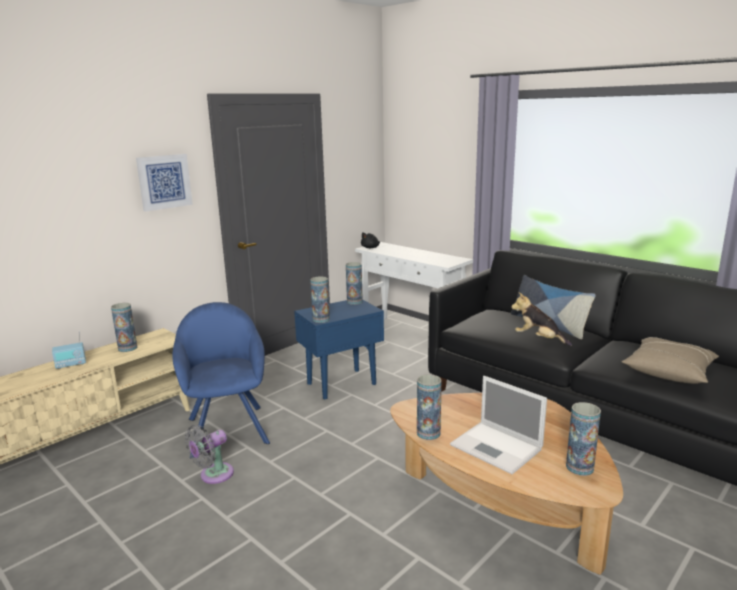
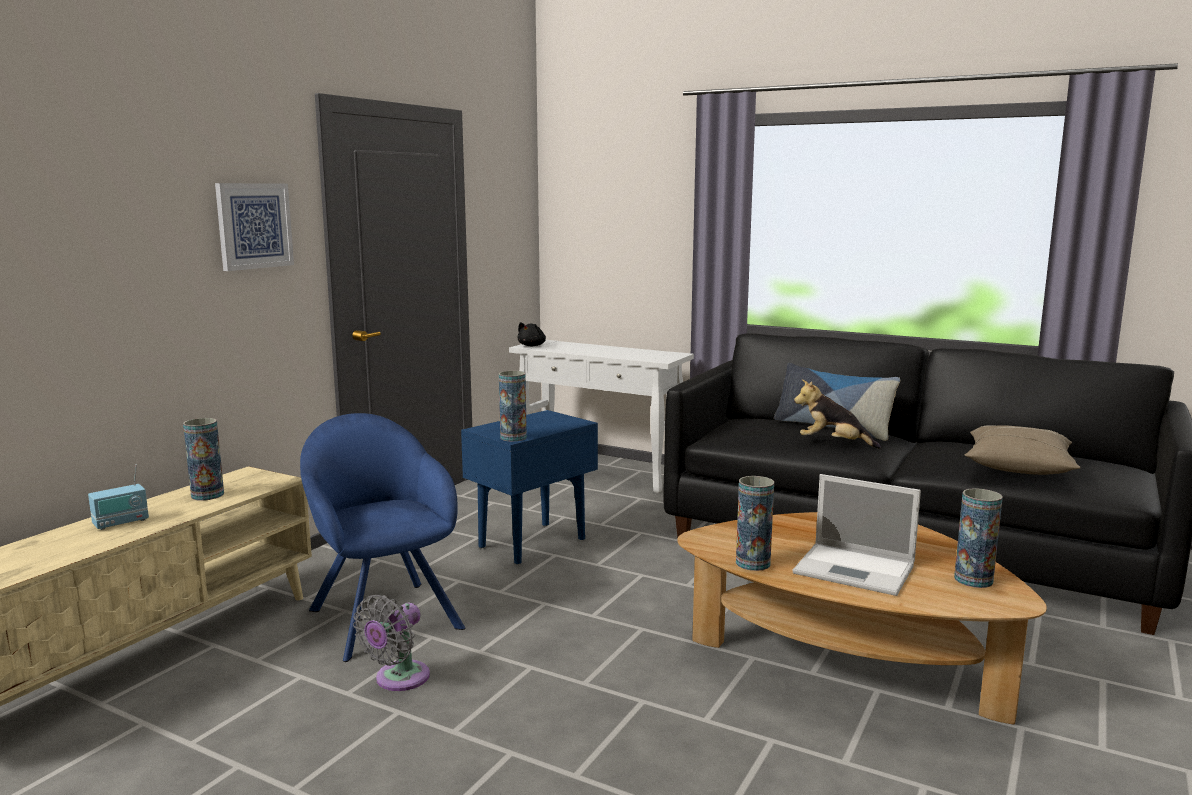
camera: 15 degrees left, 5 degrees down
vase [346,262,363,305] -> none

